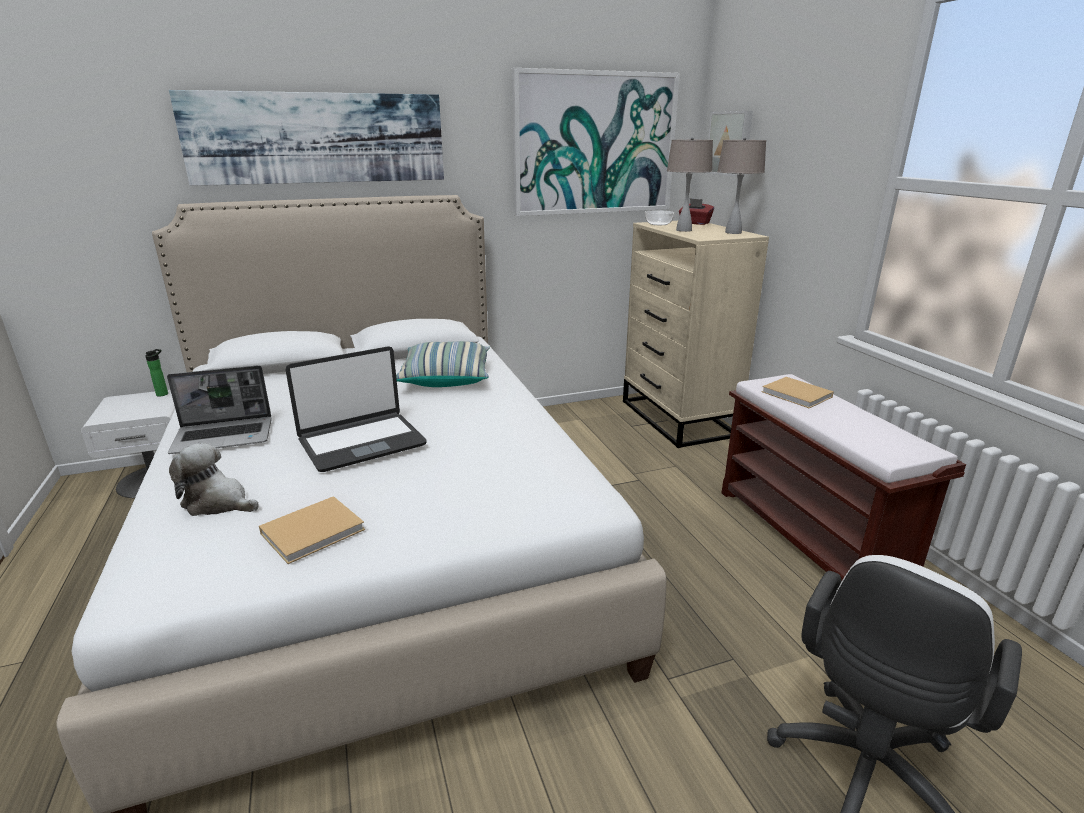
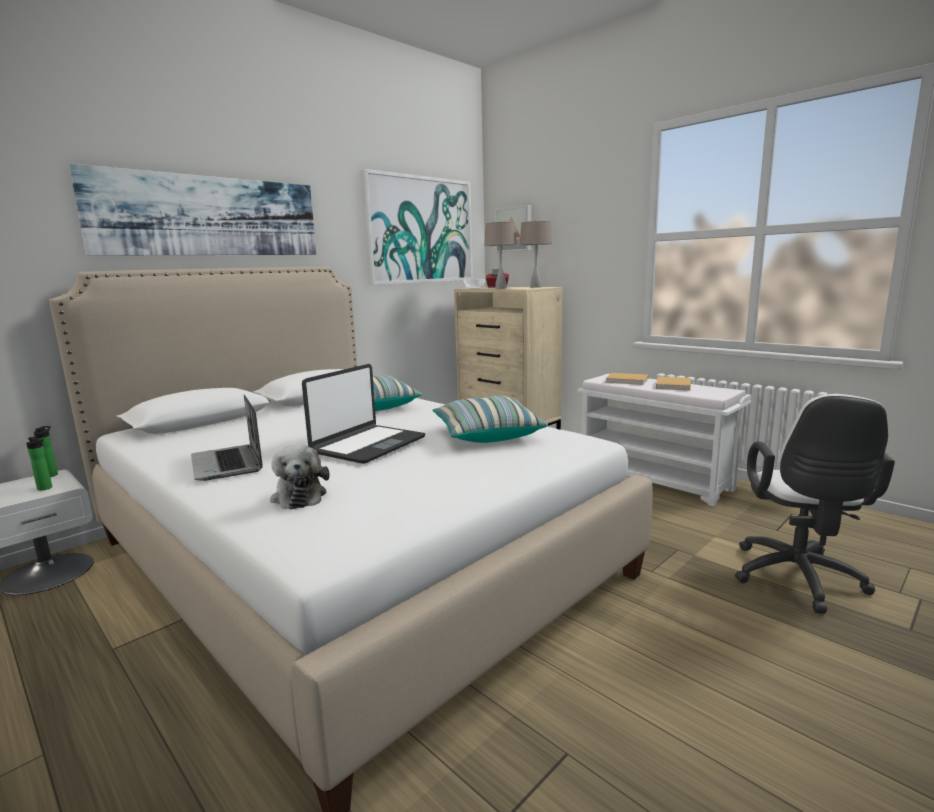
camera: 25 degrees left, 10 degrees down
laptop [167,365,272,454] -> laptop turned 105 degrees clockwise [191,394,263,481]
plush toy [169,443,259,516] -> plush toy turned 105 degrees counterclockwise [270,445,329,510]
beige book [259,496,365,564] -> beige book moved to [656,377,691,390]
brown bench [722,374,966,580] -> white bench [577,374,751,507]
none -> bottle [26,437,52,491]
none -> pillow [432,396,548,443]

